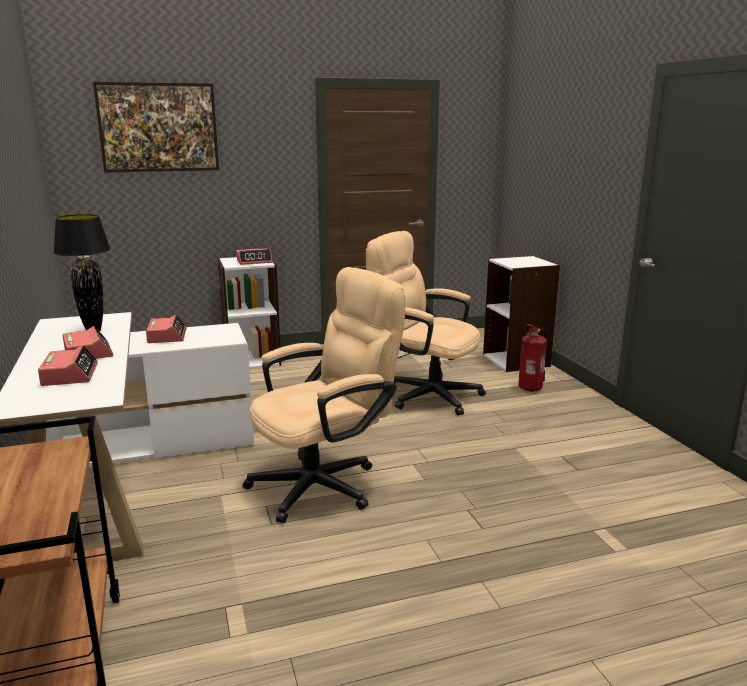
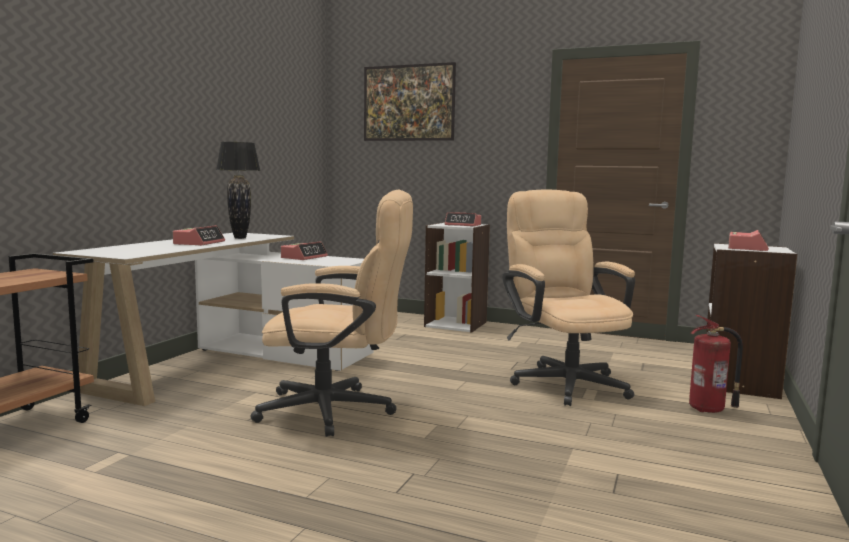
camera: 40 degrees right, 10 degrees down
alarm clock [38,345,98,386] -> alarm clock moved to [728,230,769,251]

